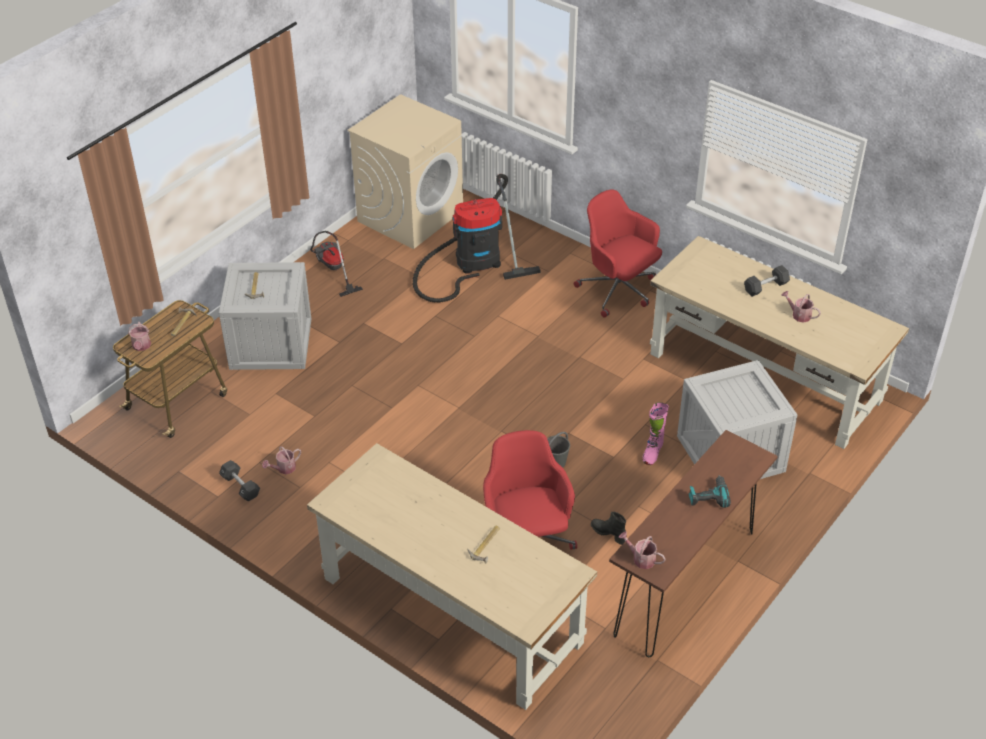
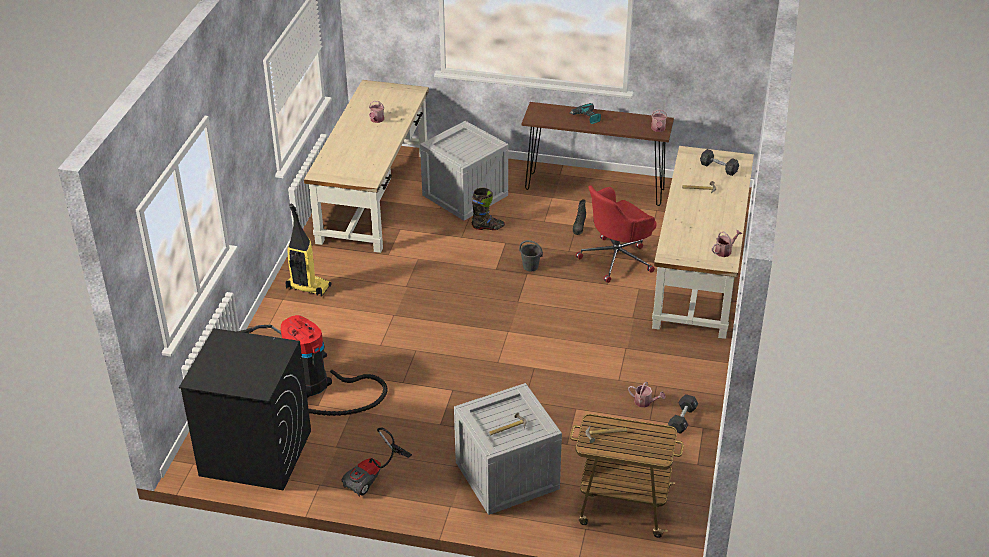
camera: 115 degrees left, 5 degrees down
watering can [128,322,151,351] -> watering can moved to [712,230,742,257]
beige washing machine [348,94,463,249] -> black washing machine [179,328,311,491]
red office chair [574,189,662,318] -> vacuum cleaner [285,204,331,297]
pink boot [643,402,669,465] -> black boot [472,188,505,230]
grey dumbbell [744,265,790,297] -> grey dumbbell moved to [700,149,739,176]

